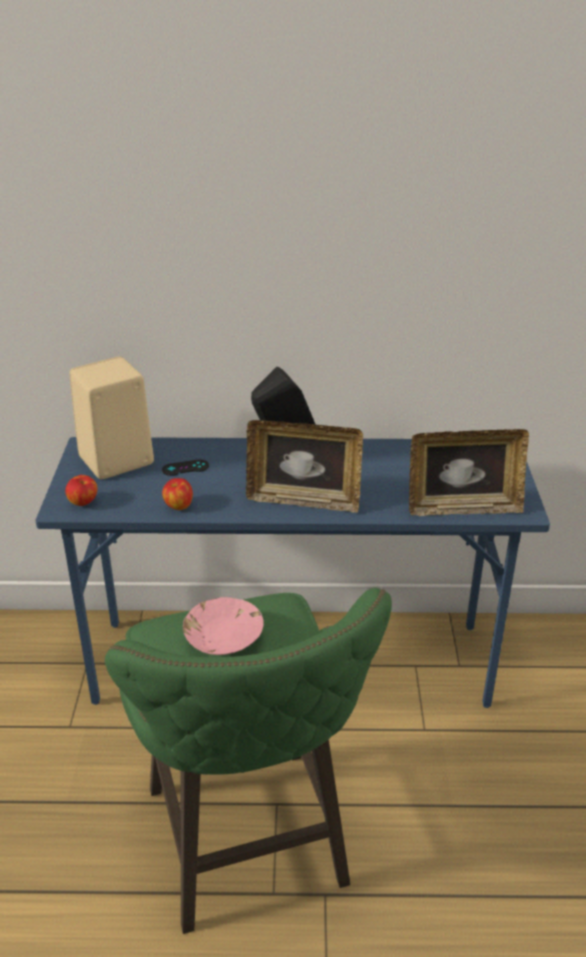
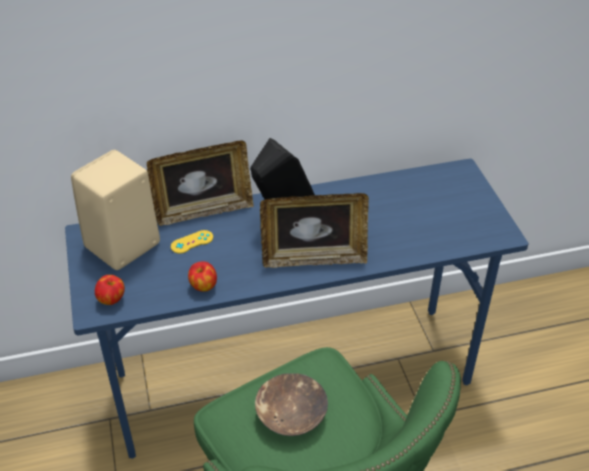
camera: 15 degrees left, 10 degrees up
black game controller [162,459,209,476] -> yellow game controller [171,230,213,254]
pink bowl [183,597,263,655] -> brown bowl [255,373,328,436]
picture frame [409,429,529,516] -> picture frame moved to [147,141,254,226]

